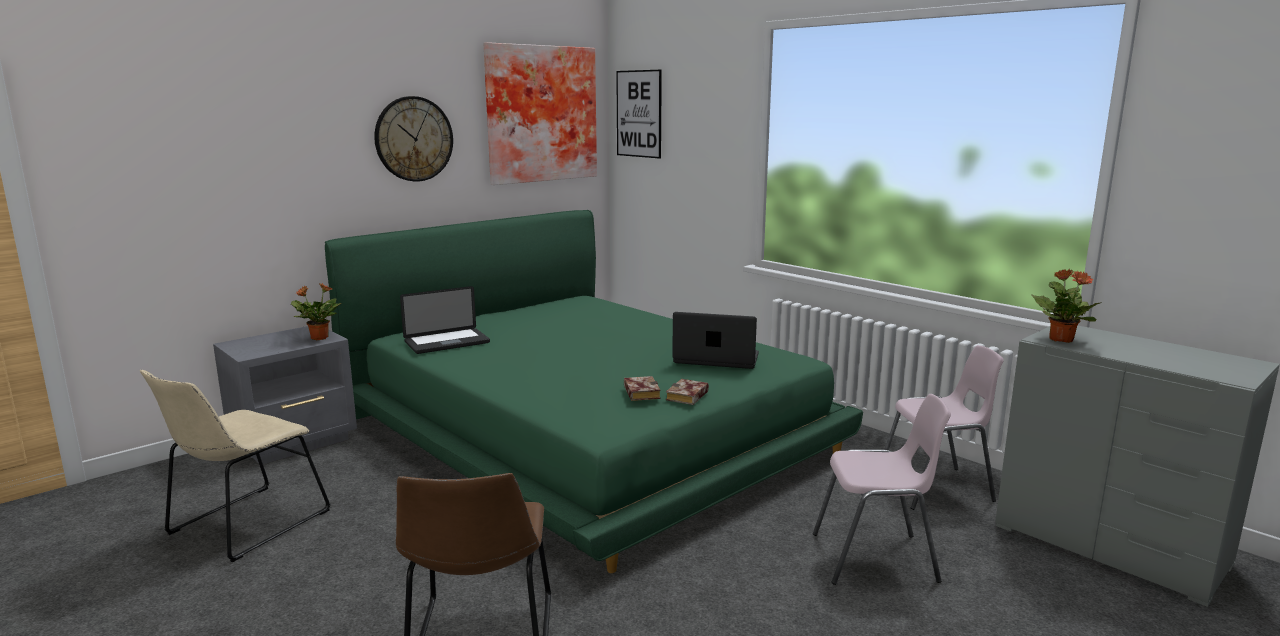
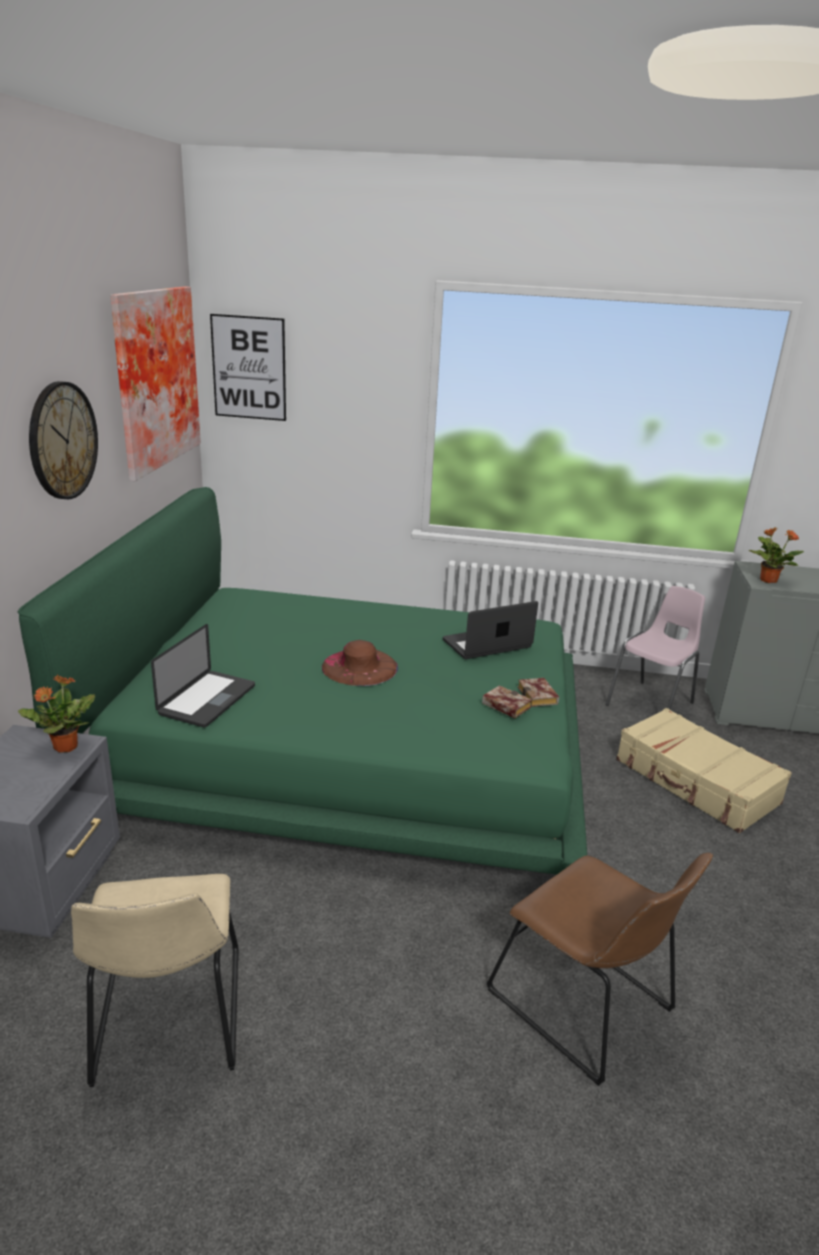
camera: 40 degrees left, 10 degrees up
pink chair [813,394,951,585] -> beige suitcase [616,708,792,833]
none -> brown hat [322,640,398,686]

